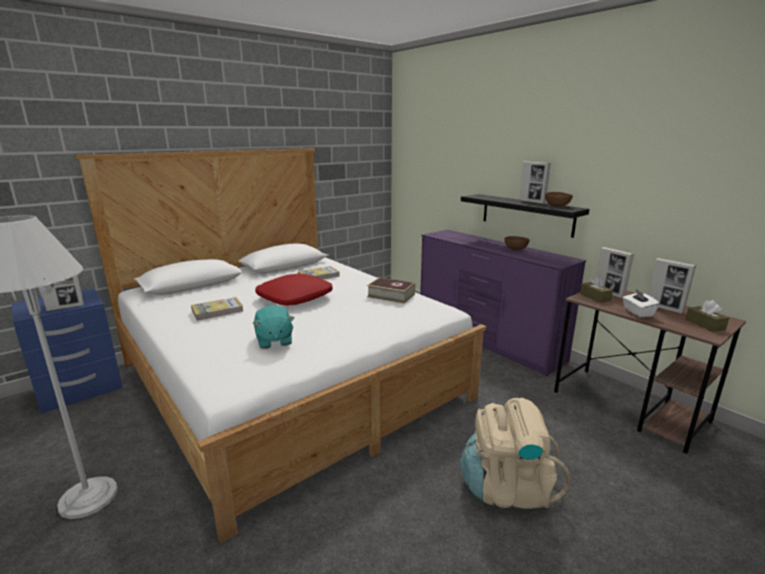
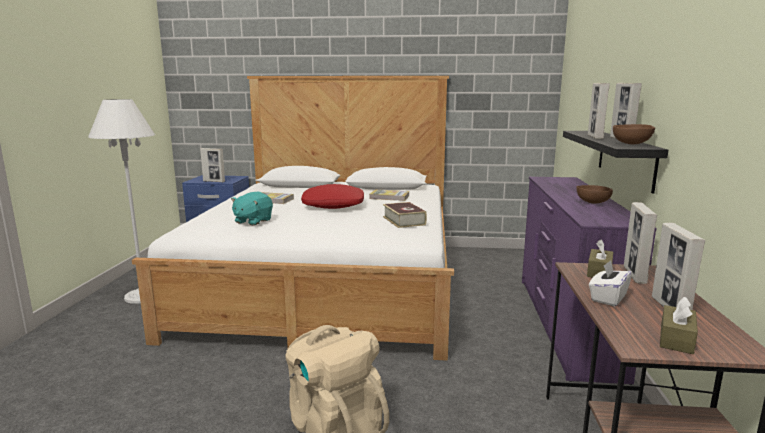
camera: 45 degrees right, 5 degrees down
none -> picture frame [588,83,610,139]

